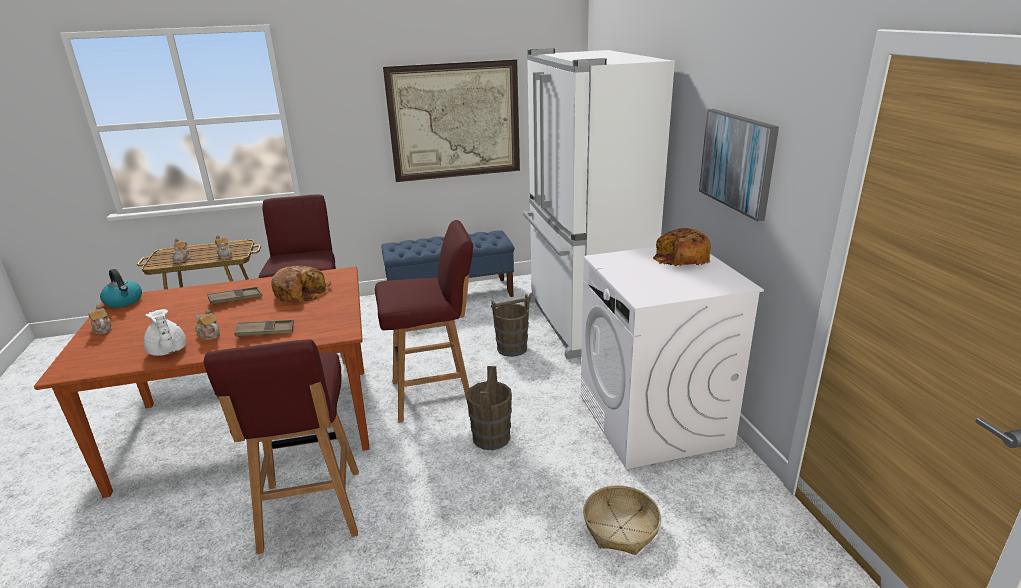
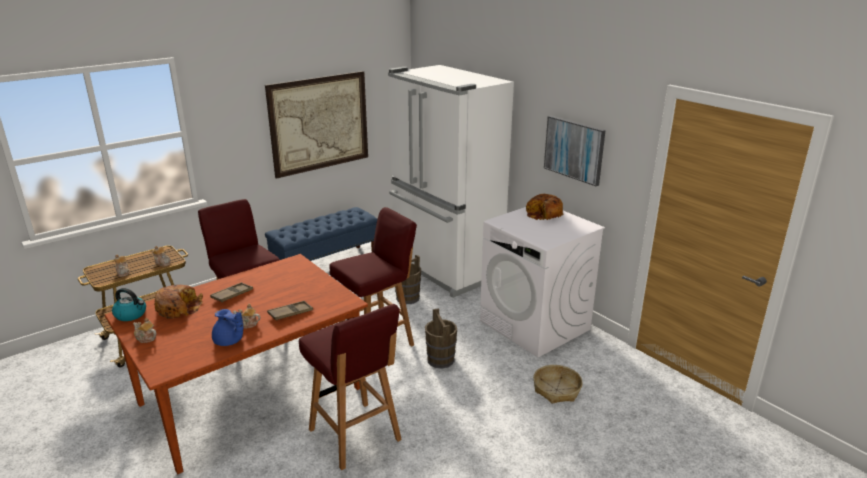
camera: 25 degrees left, 0 degrees up
white teapot [144,309,186,356] -> blue teapot [212,309,243,346]
bread [271,266,331,302] -> bread moved to [154,285,203,319]

